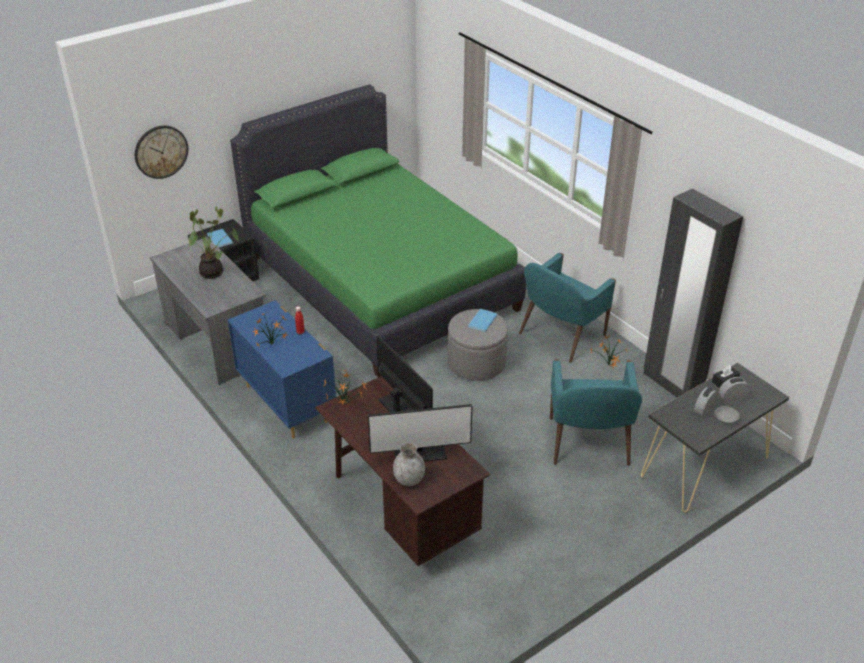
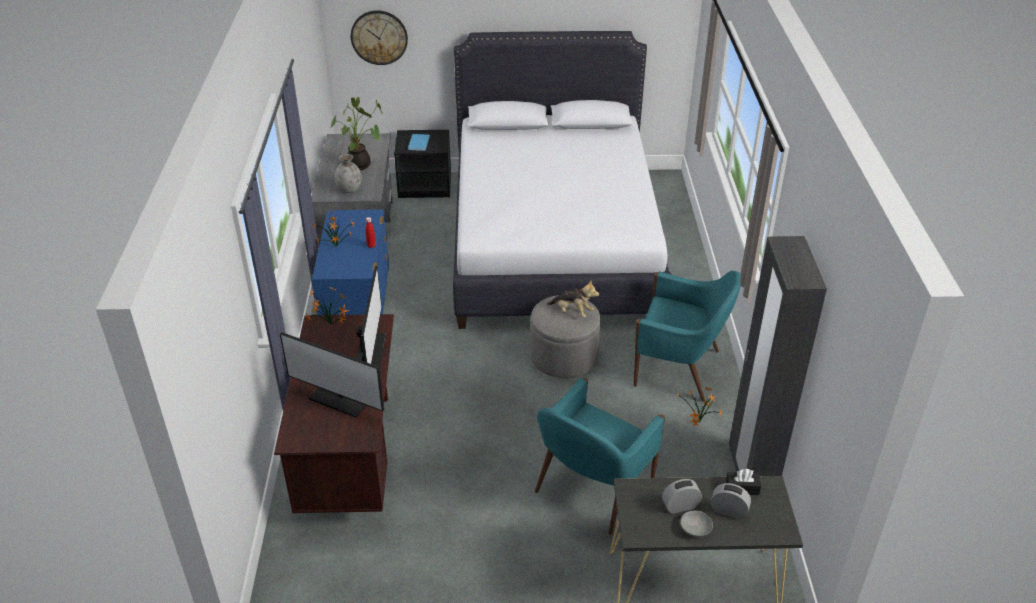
camera: 35 degrees right, 0 degrees up
green bed [230,84,526,377] -> white bed [453,31,672,329]
grey vase [393,442,425,486] -> grey vase moved to [335,154,362,193]
blue book [468,309,497,332] -> plush toy [547,281,599,317]
turquoise armchair [519,253,616,363] -> turquoise armchair turned 150 degrees counterclockwise [634,271,741,402]

